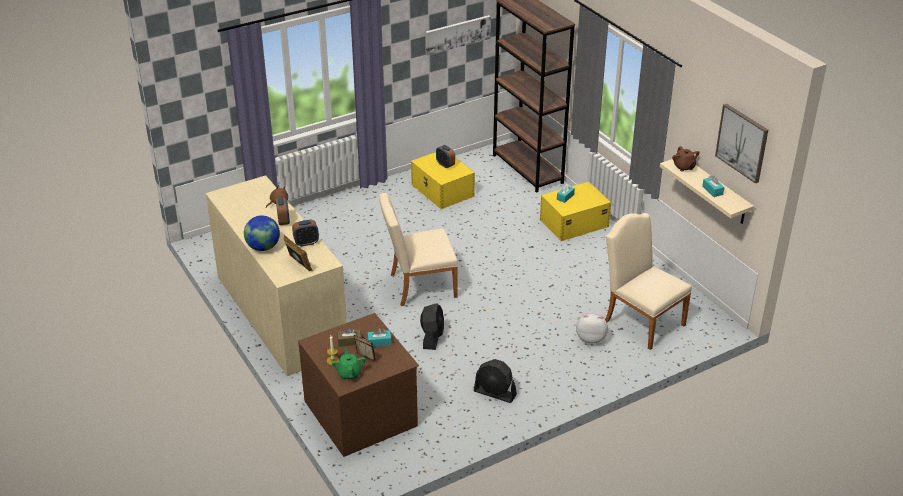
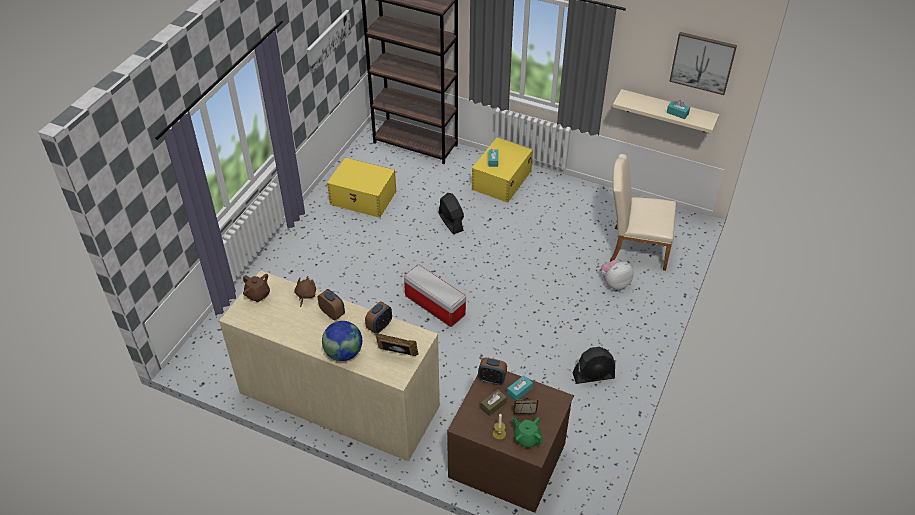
camera: 35 degrees left, 10 degrees up
beige chair [379,193,458,306] -> storage box [404,265,466,327]
black fan [420,304,444,350] -> black fan moved to [439,193,464,234]
alarm clock [436,145,455,169] -> alarm clock moved to [478,357,507,385]
brown teapot [672,146,700,172] -> brown teapot moved to [243,274,270,302]

